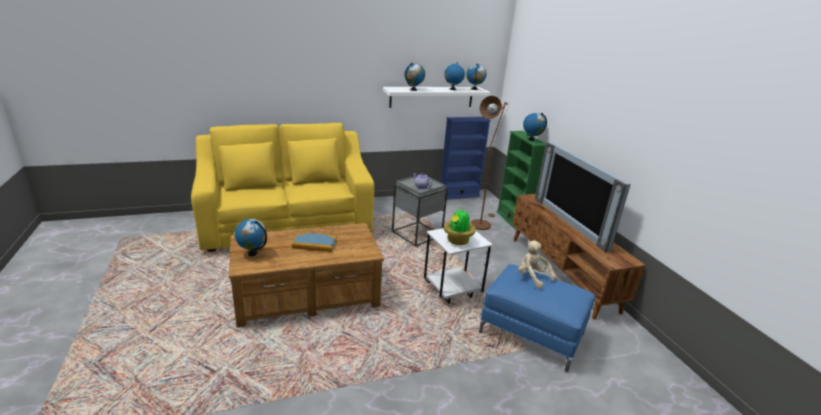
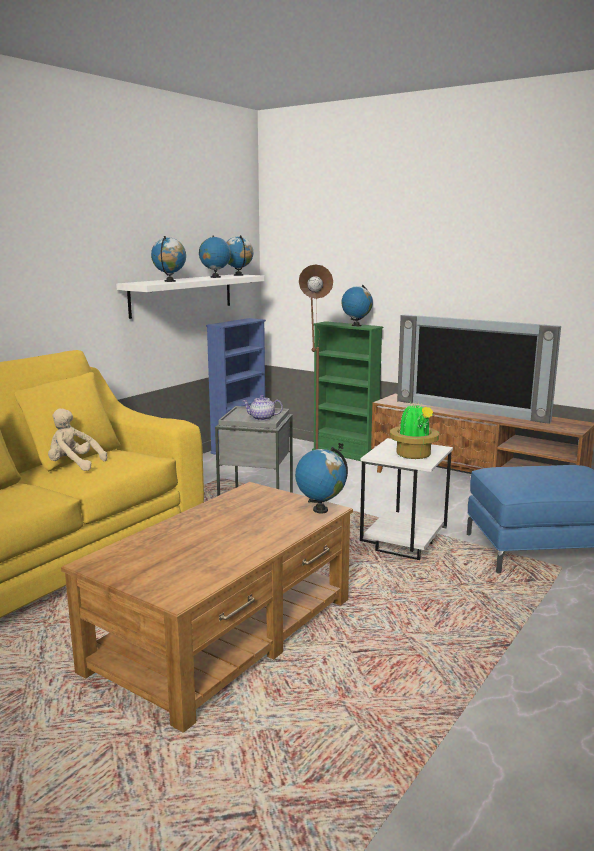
camera: 35 degrees left, 10 degrees down
globe [235,219,267,256] -> globe moved to [295,447,348,514]
book [292,232,337,252] -> none
beige plush toy [518,241,556,289] -> beige plush toy moved to [48,408,107,471]

